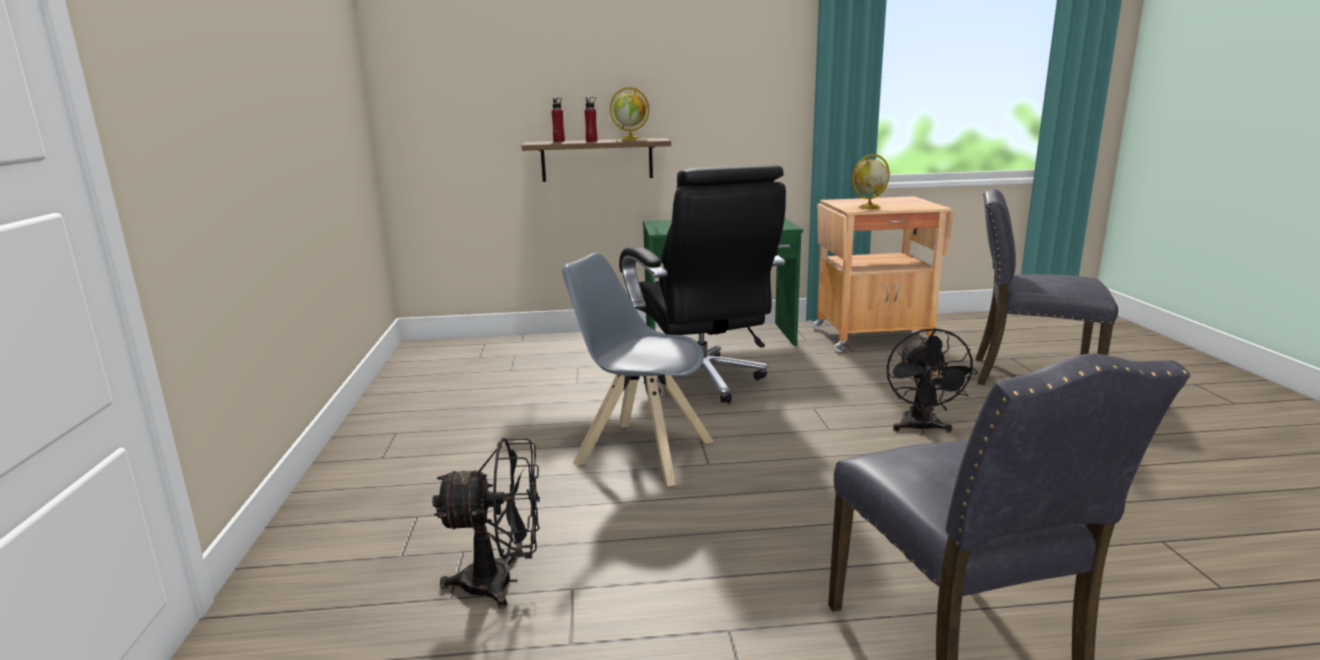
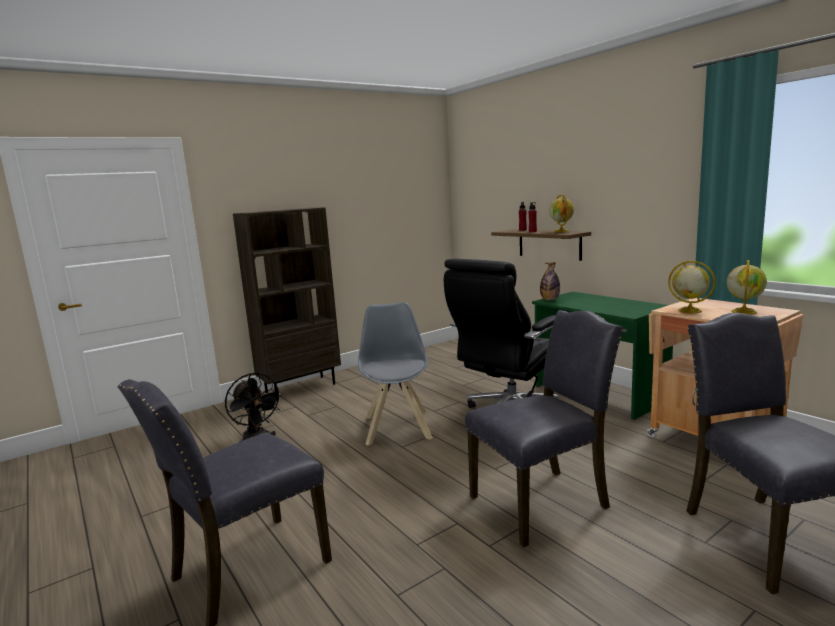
camera: 60 degrees right, 5 degrees down
black fan [887,328,978,433] -> grey chair [465,310,624,547]
none -> brown bookcase [233,207,341,401]
none -> bottle [540,262,560,300]
none -> globe [726,260,767,315]

